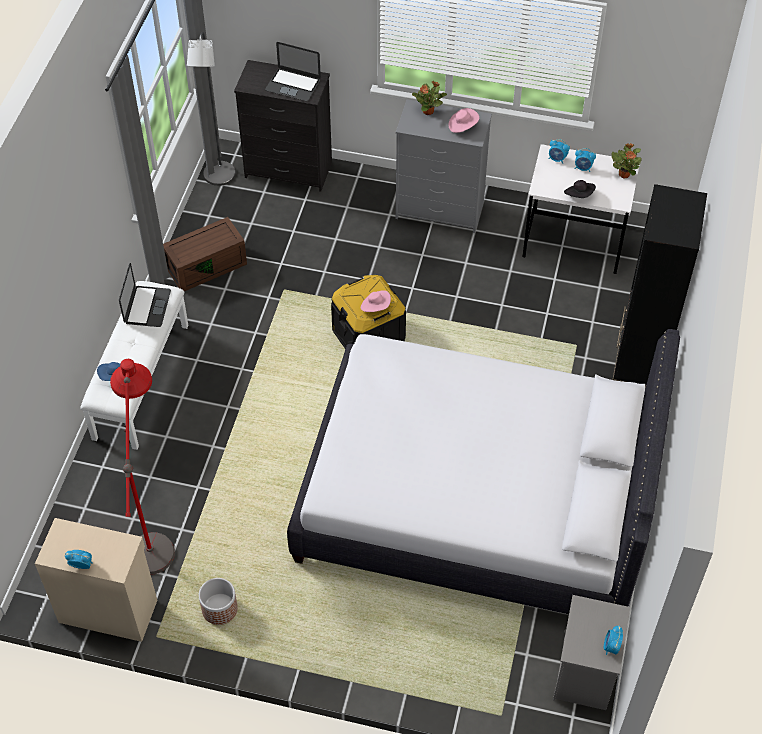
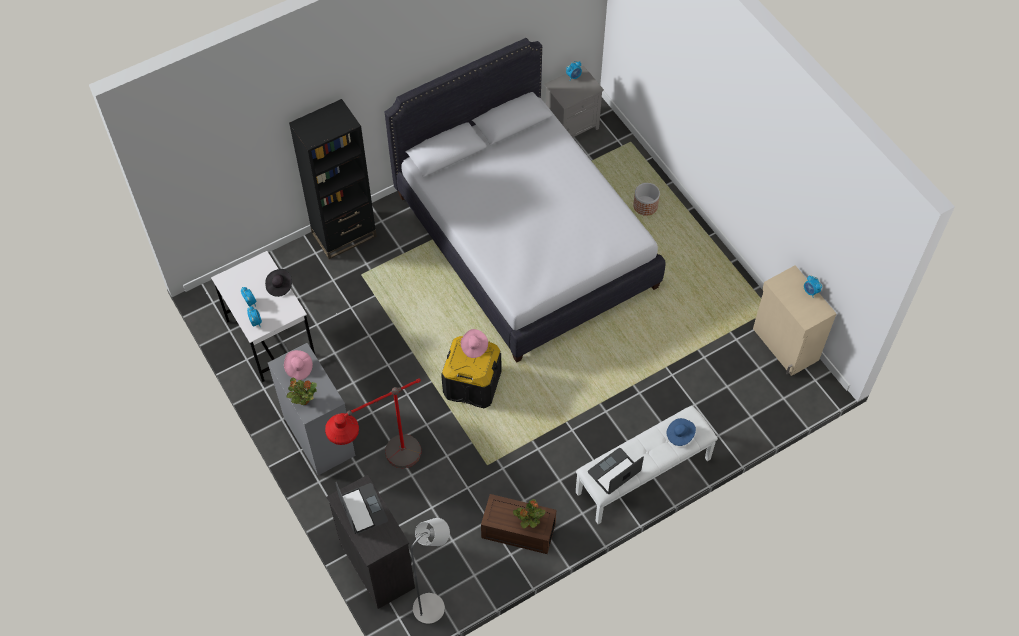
camera: 135 degrees left, 5 degrees up
red floor lamp [110,359,175,575] -> red floor lamp moved to [325,378,421,468]
planter [199,578,238,625] -> planter moved to [633,183,660,216]
potted plant [612,143,642,178] -> potted plant moved to [513,499,545,529]

